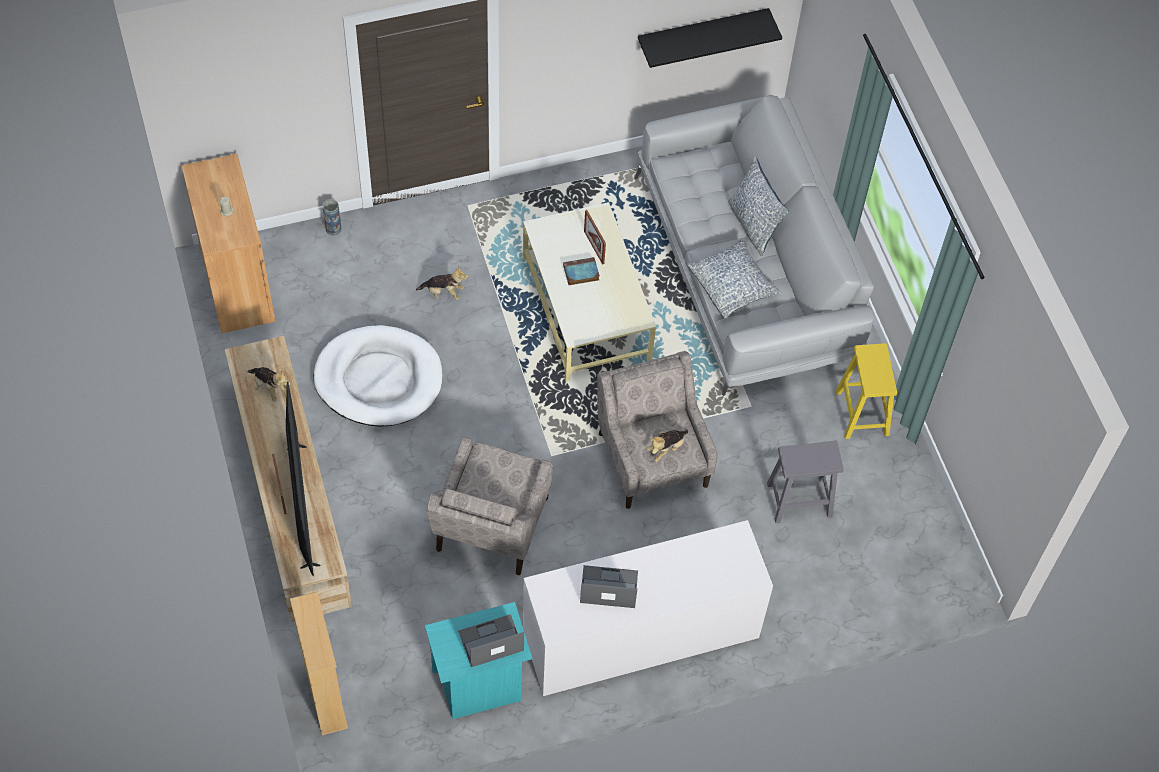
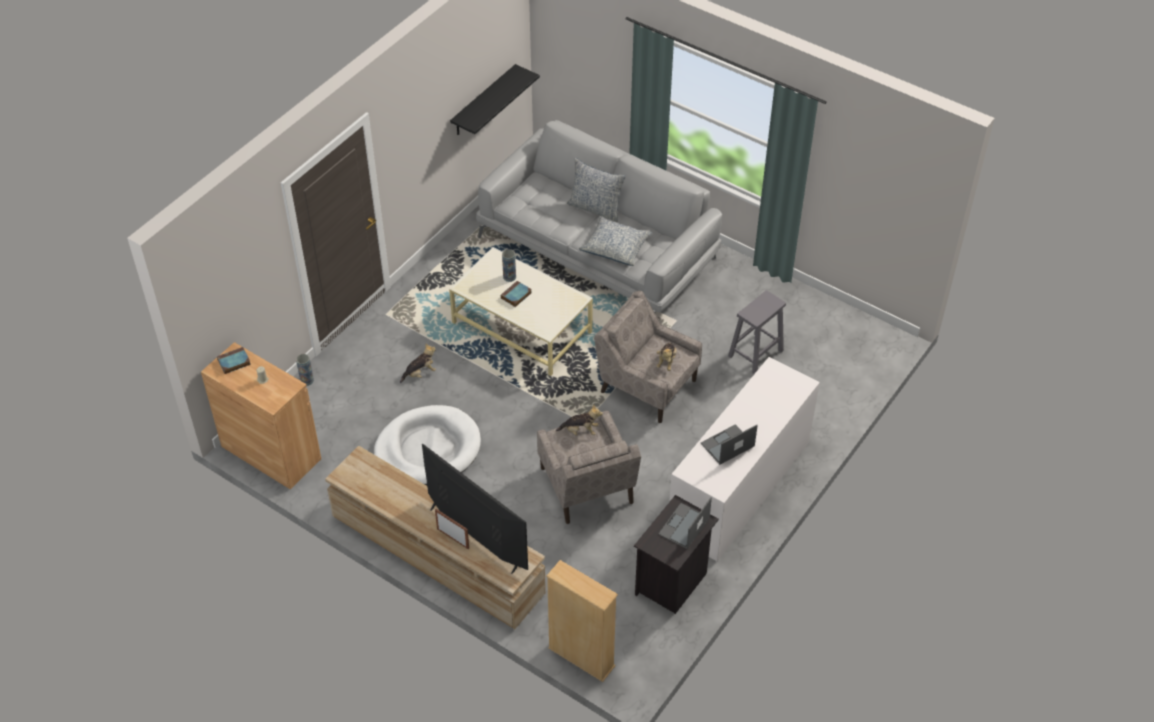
camera: 35 degrees left, 10 degrees down
plush toy [247,367,291,402] -> plush toy moved to [556,404,603,436]
turquoise nightstand [425,602,532,719] -> black nightstand [634,495,719,614]
picture frame [584,210,606,265] -> vase [502,249,516,282]
yellow stool [836,343,897,439] -> none
none -> book [217,347,251,374]

